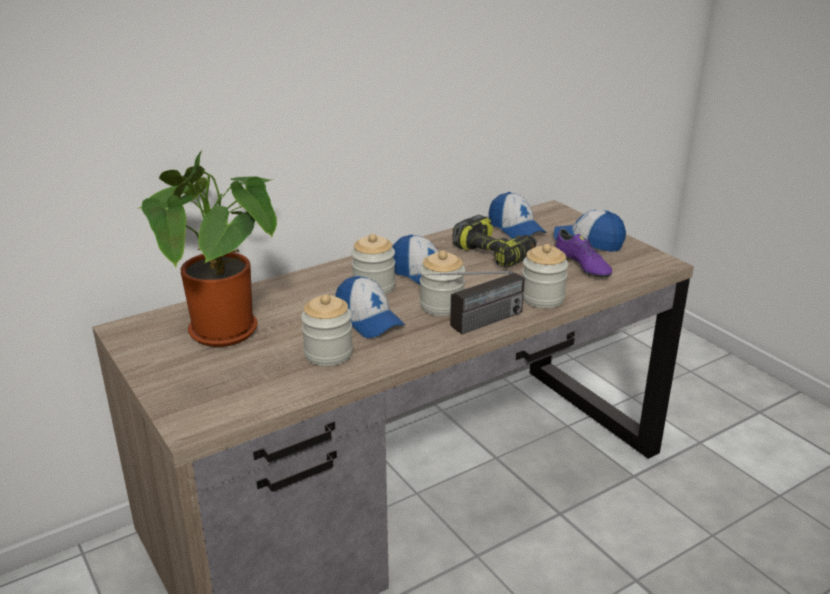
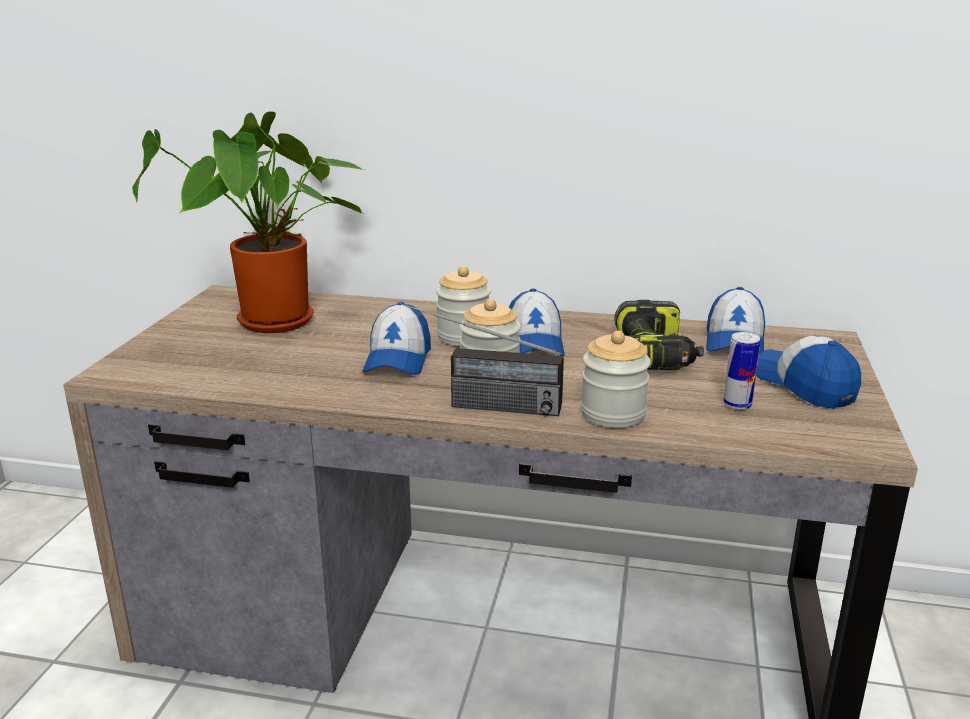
camera: 45 degrees right, 5 degrees down
jar [301,294,353,366] -> none
purple shoe [556,229,612,279] -> can [723,332,760,410]

